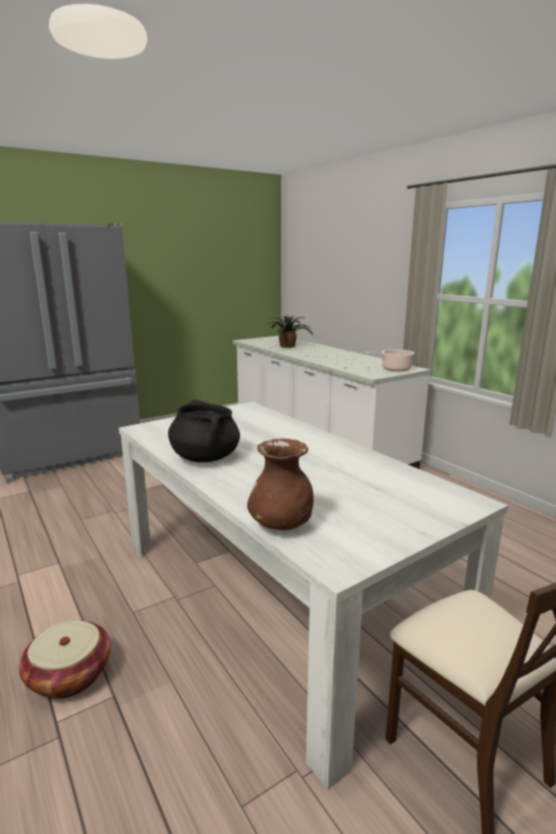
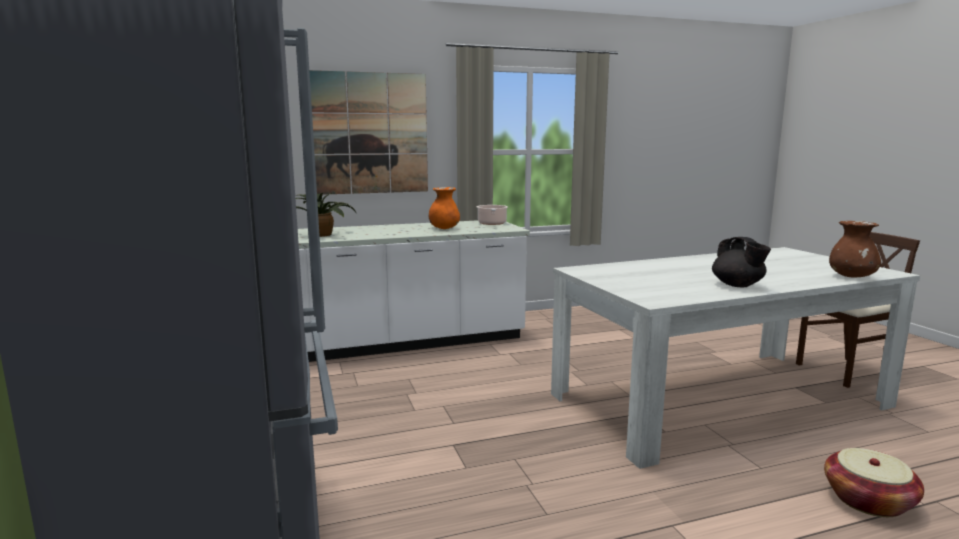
camera: 75 degrees left, 5 degrees down
black cooking pot [168,399,240,462] -> black teapot [712,237,771,287]
none -> picture [309,70,428,195]
none -> orange vase [429,187,460,229]

